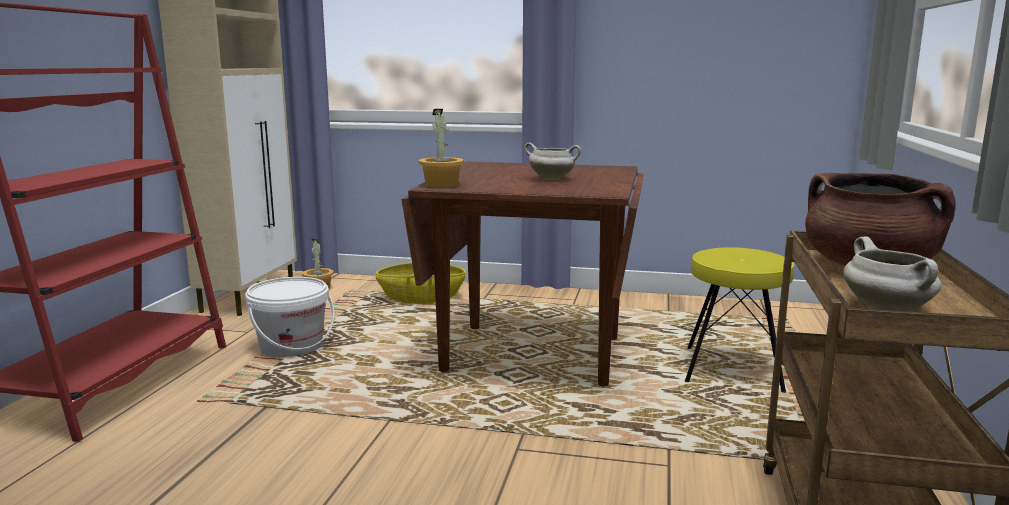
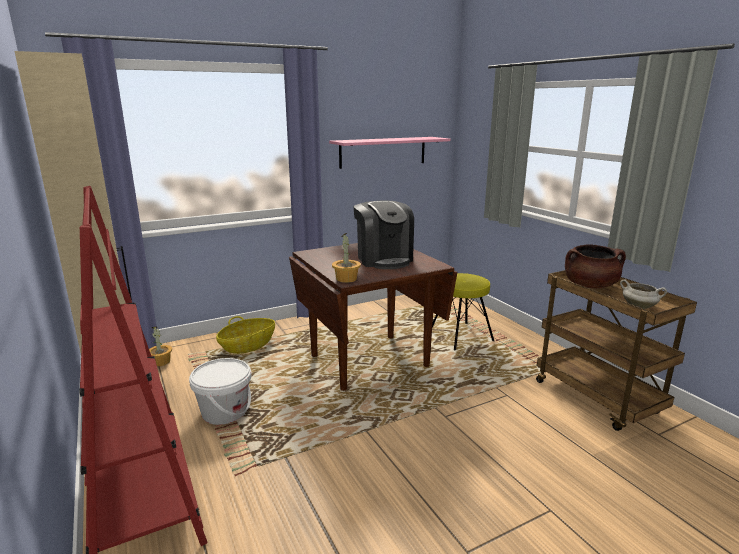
camera: 40 degrees left, 5 degrees up
white cooking pot [524,142,581,180] -> coffee machine [353,201,414,269]
none -> pink shelf [329,137,450,169]

